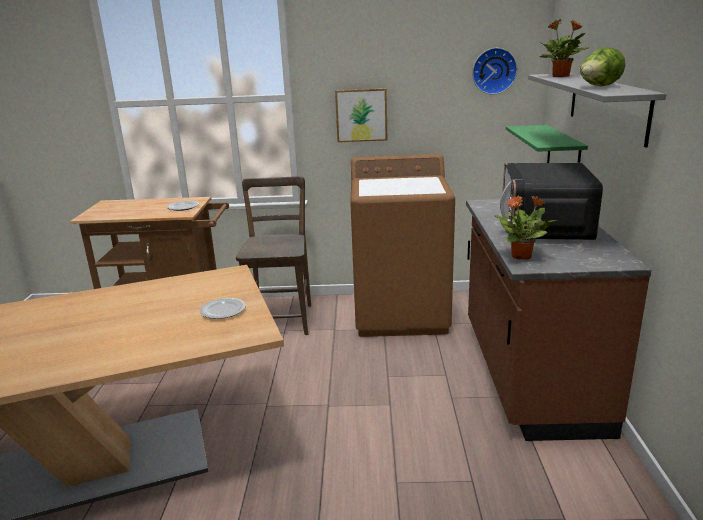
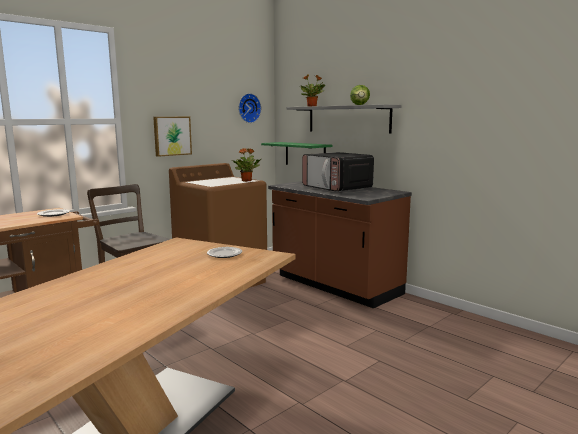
camera: 45 degrees left, 10 degrees down
potted plant [494,195,557,260] -> potted plant moved to [232,148,261,182]

